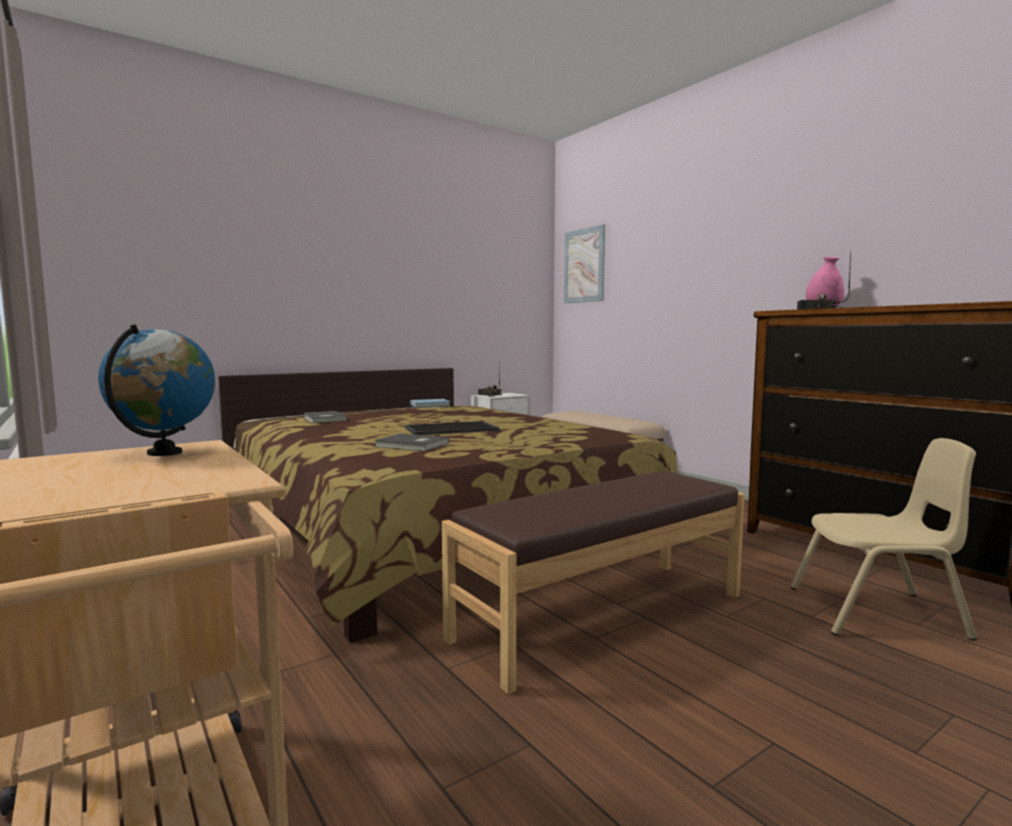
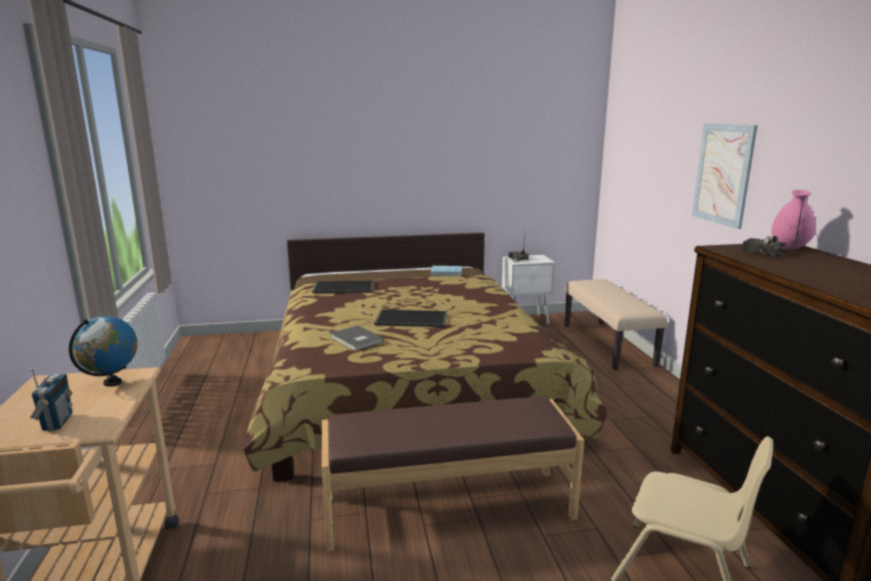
camera: 25 degrees right, 10 degrees up
grey book [304,411,347,423] -> tray [312,280,374,293]
picture [564,224,605,303] -> picture moved to [692,123,758,229]
none -> radio [30,368,72,431]

